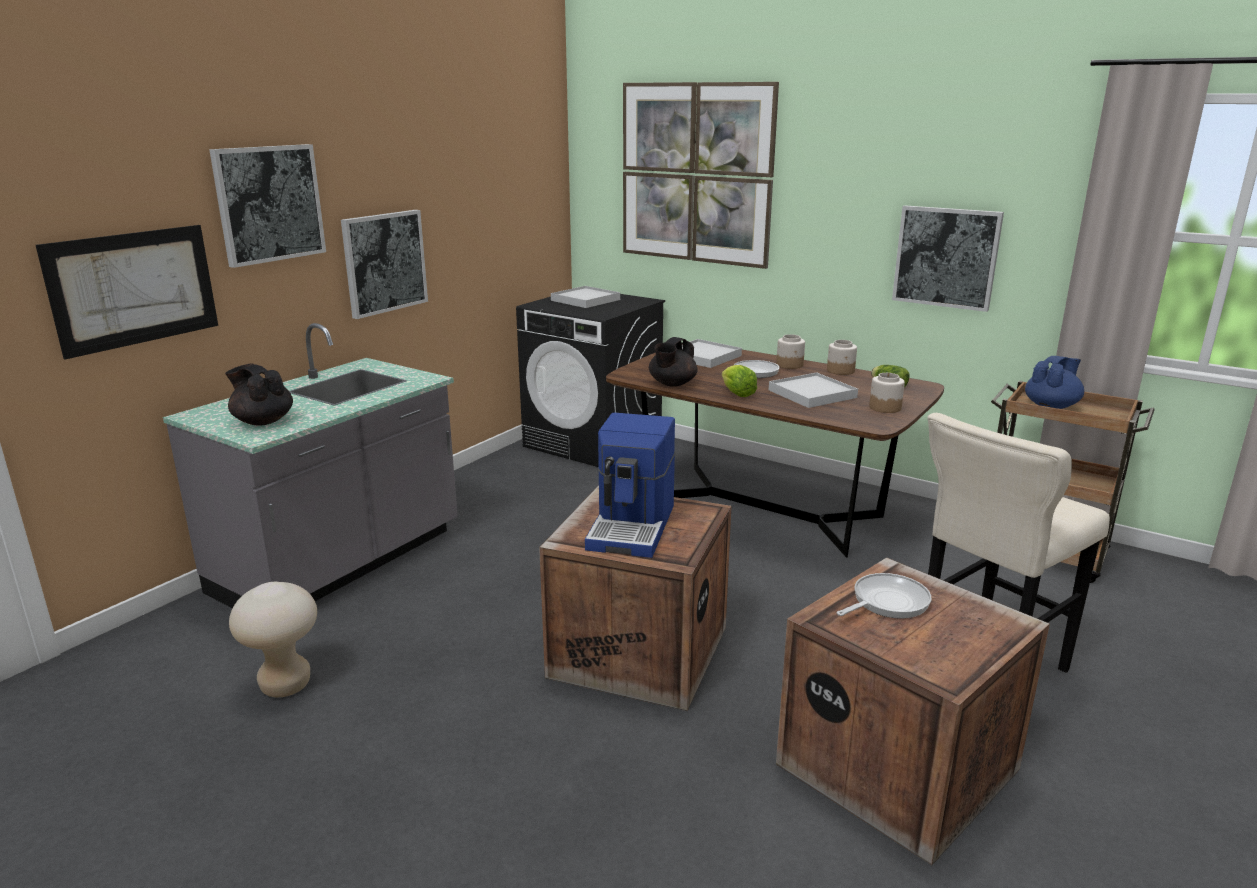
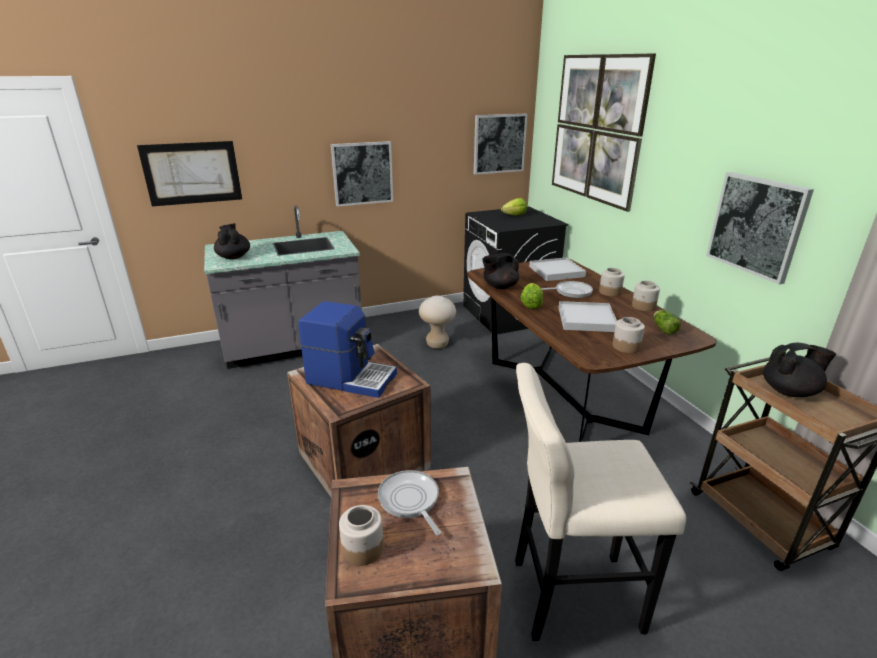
camera: 35 degrees right, 5 degrees up
picture [209,144,326,268] -> picture moved to [474,114,528,175]
beige stool [229,582,317,697] -> beige stool moved to [419,296,456,349]
white tray [551,286,620,308] -> lettuce [501,198,527,215]
coffee machine [585,413,675,558] -> coffee machine turned 120 degrees counterclockwise [298,302,397,398]
frying pan [837,573,931,619] -> frying pan turned 120 degrees counterclockwise [378,470,441,535]
blue teapot [1025,356,1084,409] -> black teapot [763,342,836,397]
none -> jar [339,505,384,566]

